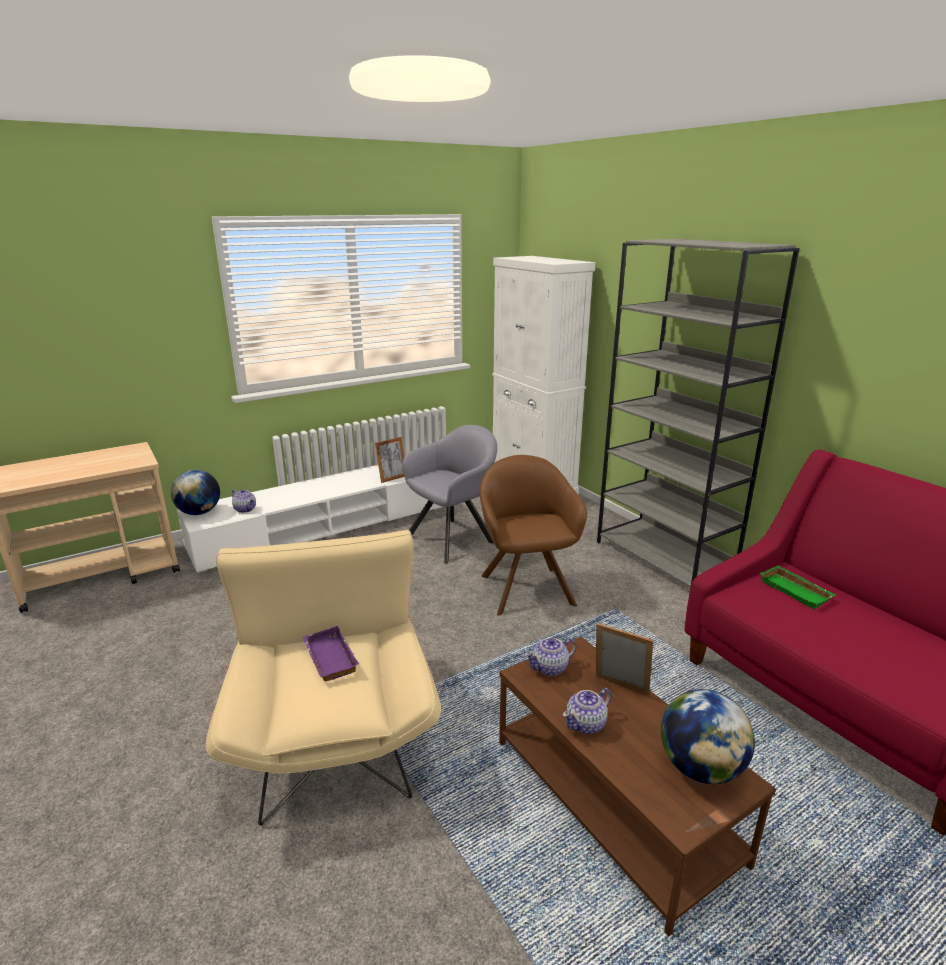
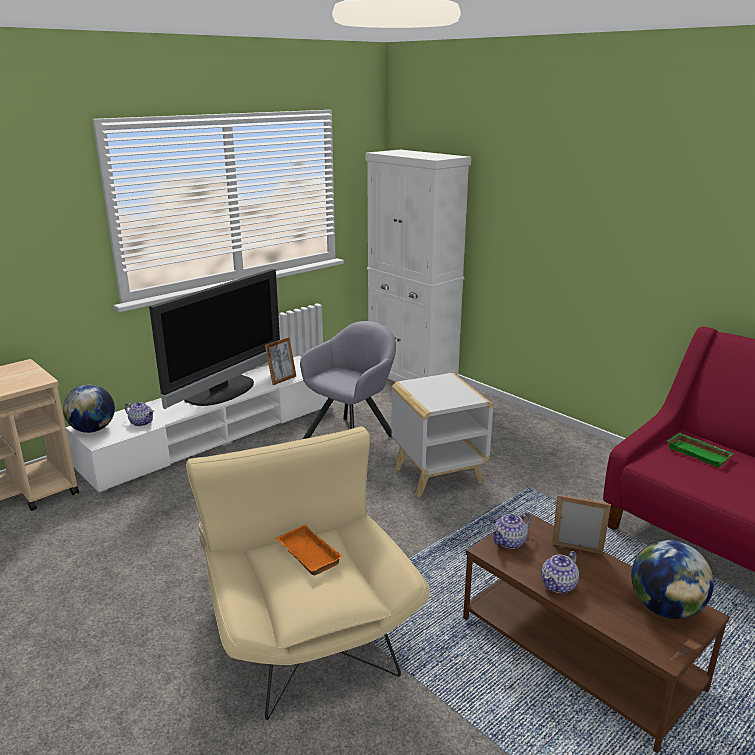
camera: 10 degrees left, 0 degrees up
purple tray [302,626,359,681] -> orange tray [275,524,343,575]
brown armchair [480,455,587,615] -> white side table [391,373,493,497]
grey bookcase [597,239,800,588] -> none
none -> television [149,269,280,409]

